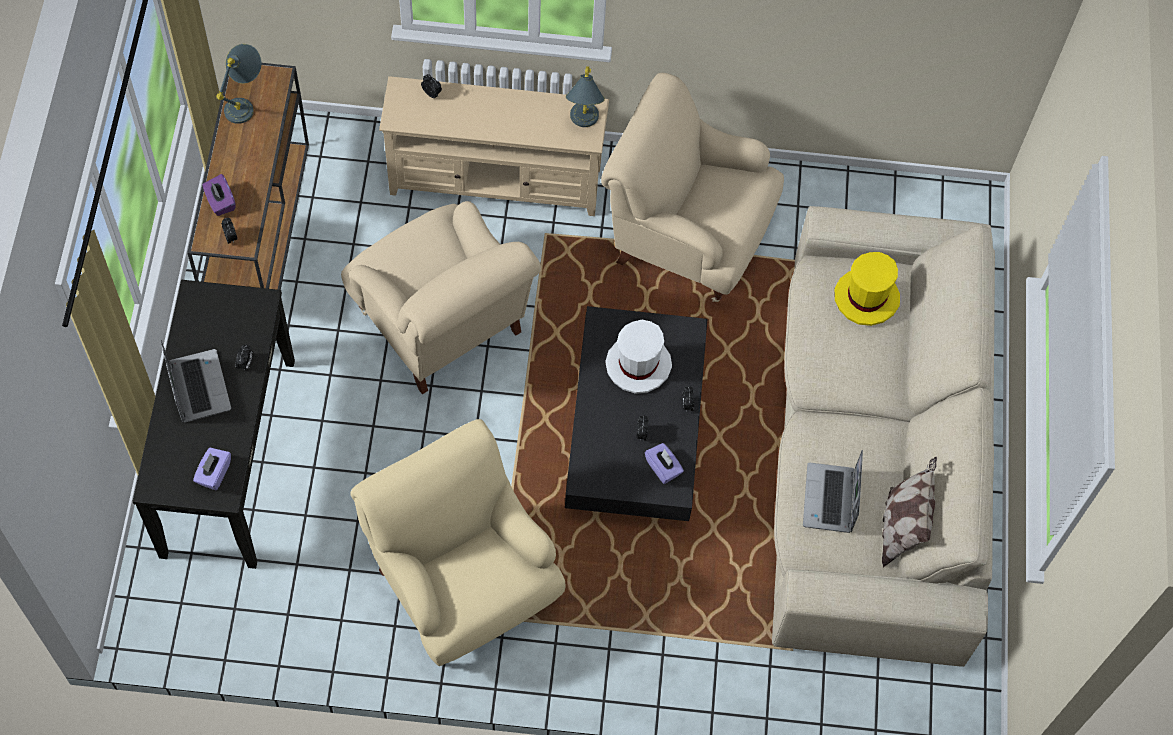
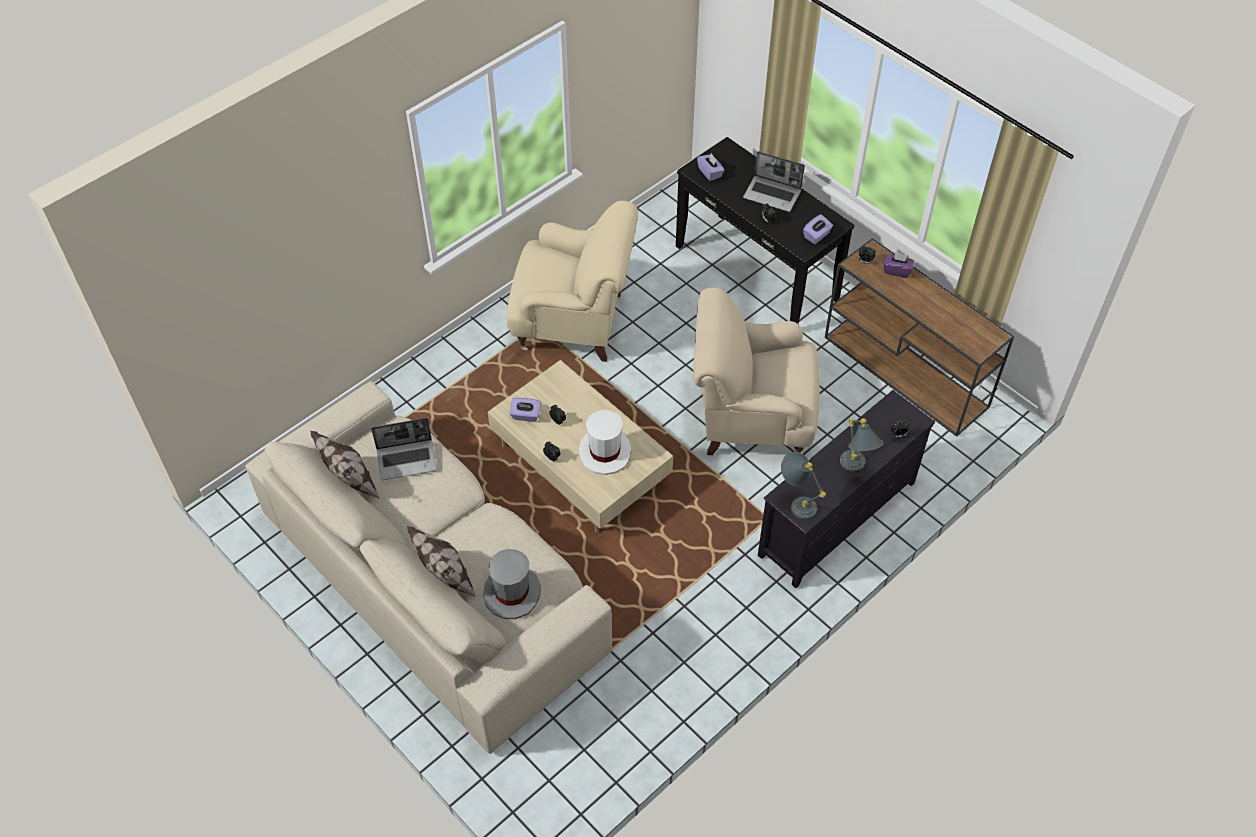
camera: 135 degrees right, 10 degrees down
grey table lamp [216,44,262,124] -> grey table lamp moved to [840,418,883,472]
beige tv stand [379,76,609,216] -> black tv stand [758,390,935,588]
black coffee table [565,306,707,521] -> beige coffee table [488,360,673,532]
beige armchair [601,73,784,302] -> none
laptop [803,450,863,533] -> laptop turned 120 degrees clockwise [371,418,437,480]
yellow hat [834,252,900,326] -> grey hat [483,549,541,619]
none -> pillow [407,526,476,597]
none -> purple tissue box [803,214,833,244]

